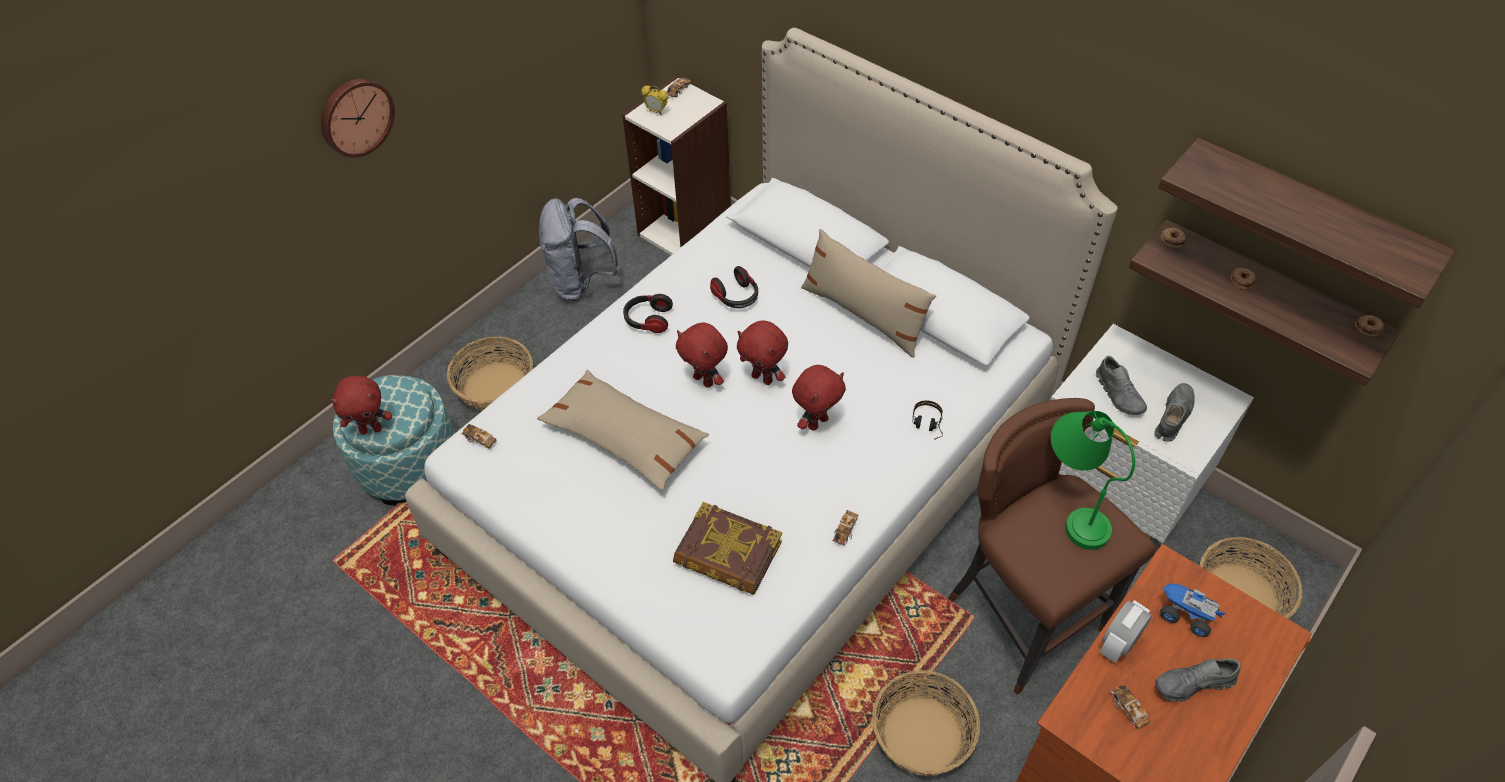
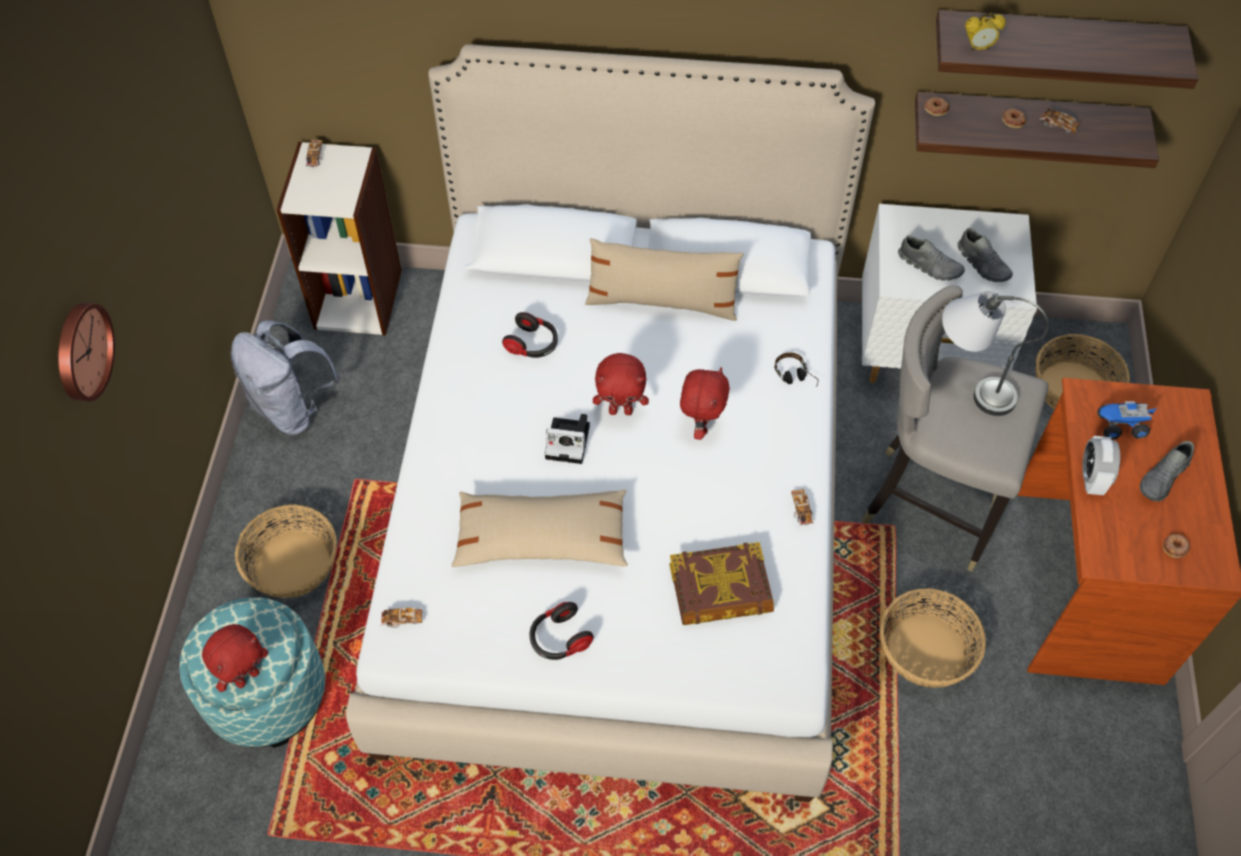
camera: 35 degrees left, 5 degrees up
headphones [623,294,673,333] -> headphones moved to [530,602,594,660]
alarm clock [641,85,669,115] -> alarm clock moved to [965,13,1006,51]
red plush toy [676,323,728,388] -> camera [545,414,590,464]
brown stool [948,398,1156,695] -> grey stool [862,285,1049,571]
green table lamp [1051,411,1135,550] -> grey table lamp [942,291,1049,416]
toy car [1109,684,1150,729] -> toy car moved to [1040,108,1080,133]
grey shoe [1154,383,1195,442] -> grey shoe turned 150 degrees clockwise [958,228,1013,282]
donut [1355,315,1384,336] -> donut moved to [1163,534,1190,558]

